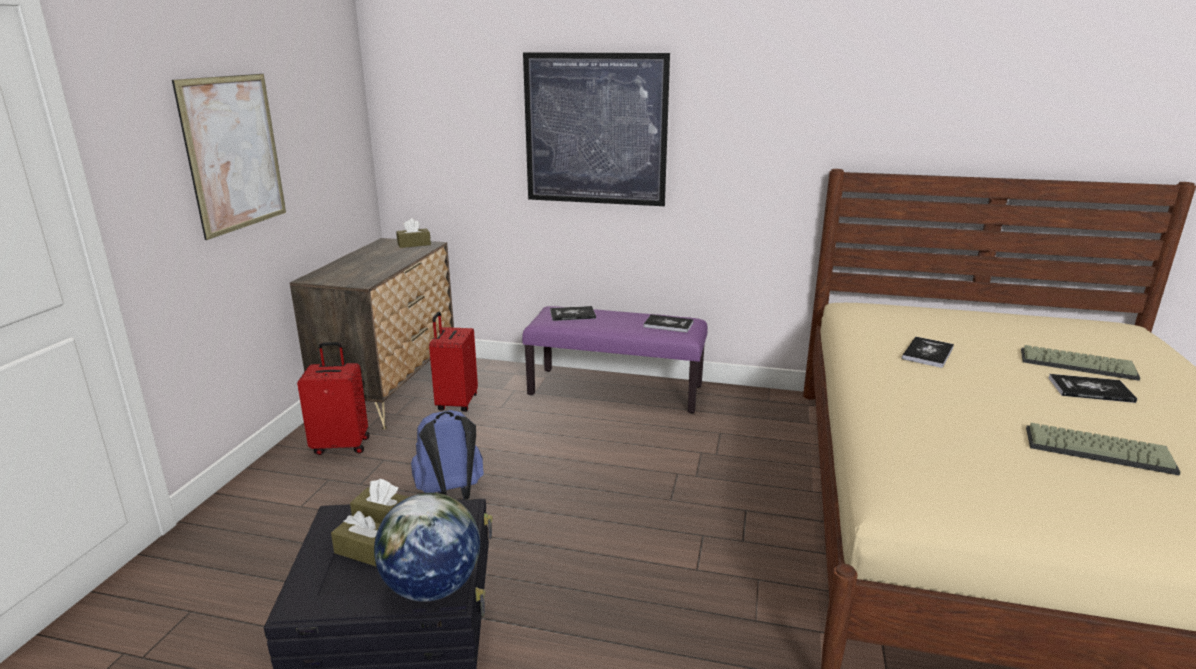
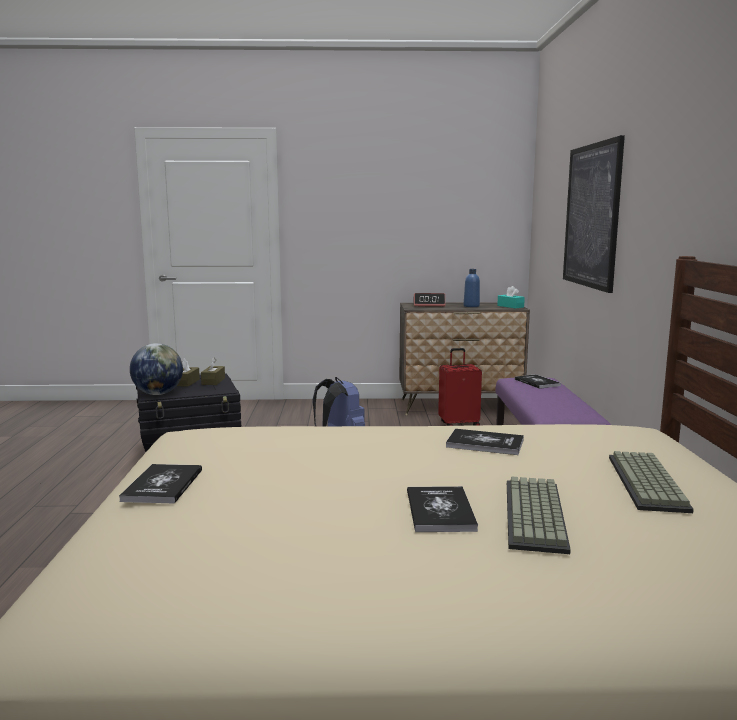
camera: 75 degrees right, 10 degrees down
picture [172,74,286,240] -> none
red suitcase [297,342,370,455] -> none
brown tissue box [396,218,431,248] -> turquoise tissue box [497,286,525,308]
book [643,315,694,333] -> book moved to [119,464,202,504]
keyboard [1026,423,1181,475] -> keyboard moved to [609,451,694,513]
none -> alarm clock [414,293,445,307]
none -> blue bottle [464,269,480,307]

